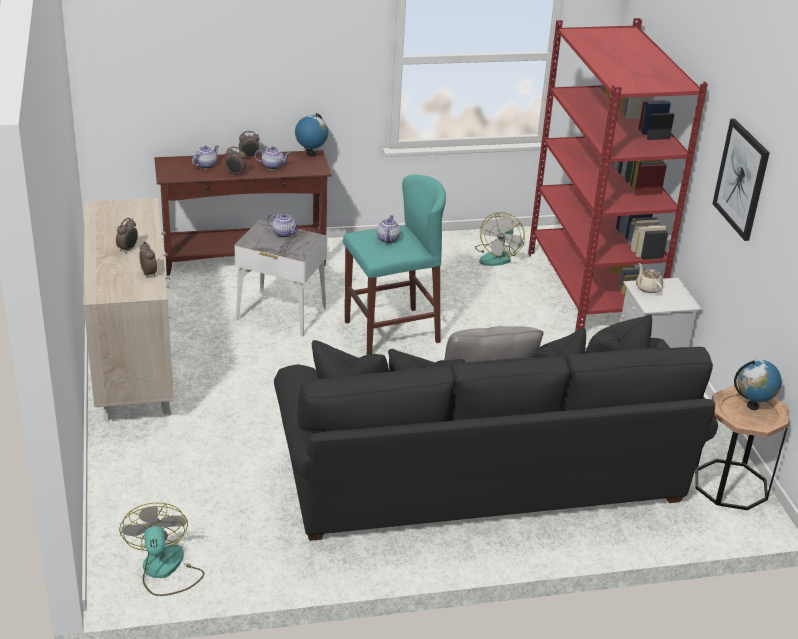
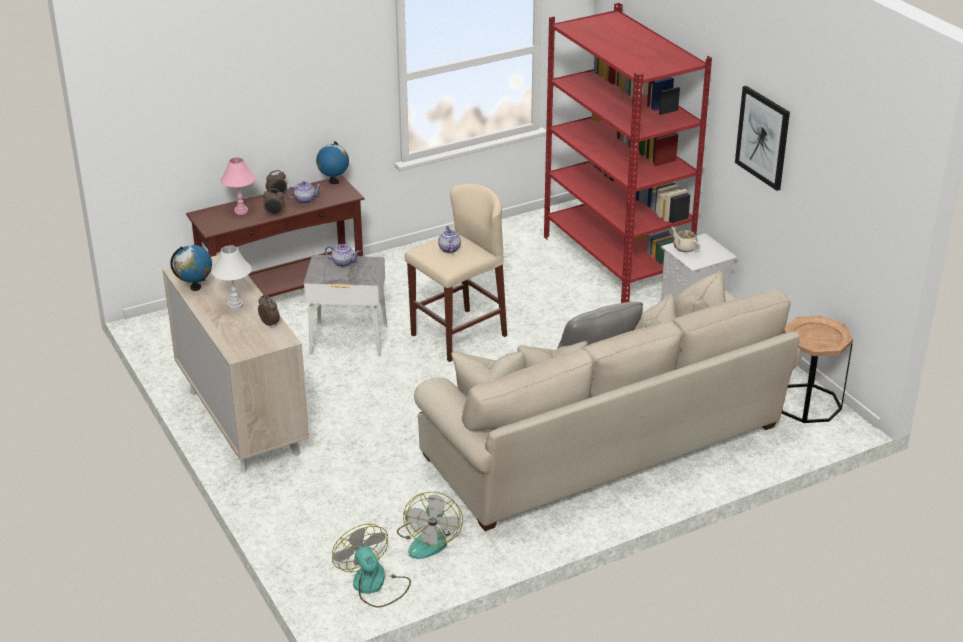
camera: 15 degrees left, 0 degrees up
alarm clock [116,218,138,253] -> white table lamp [211,245,252,310]
teapot [192,145,219,169] -> pink table lamp [221,157,256,215]
black sofa [274,314,718,541] -> beige sofa [414,270,802,531]
turquoise stool [343,174,446,355] -> beige stool [405,184,507,362]
fan [475,212,525,266] -> fan moved to [397,492,463,559]
globe [734,360,782,410] -> globe moved to [170,245,212,291]

